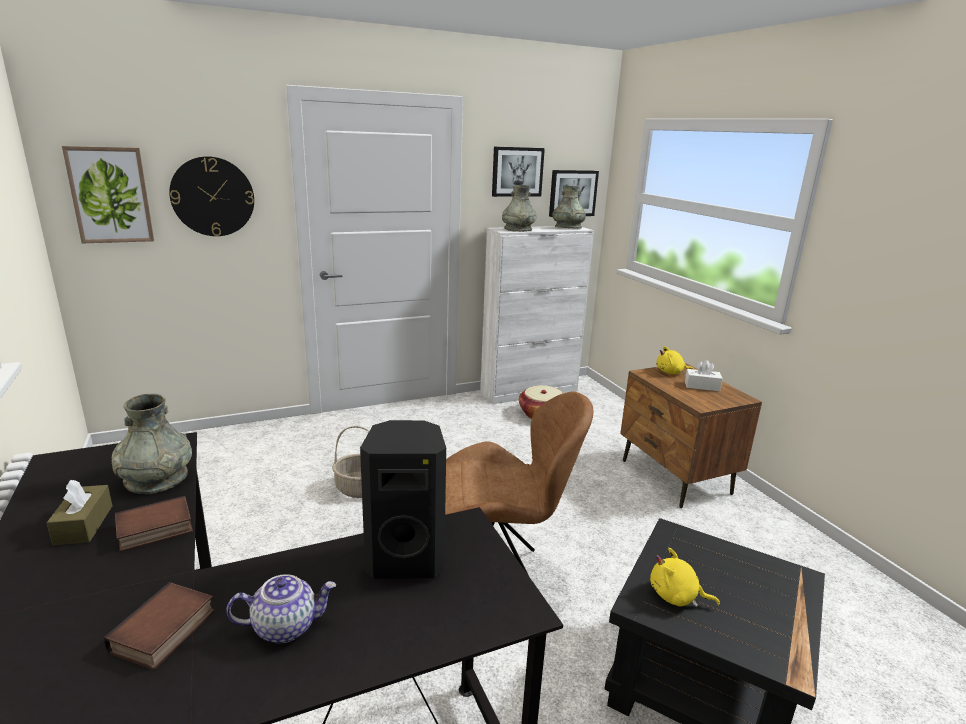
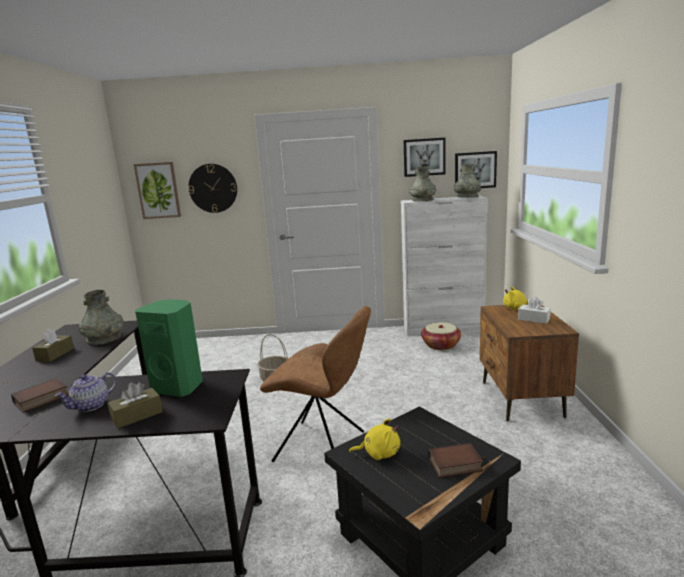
camera: 25 degrees right, 5 degrees down
book [115,496,193,552] -> book moved to [428,443,483,478]
teapot [226,574,336,644] -> teapot turned 120 degrees clockwise [55,372,117,412]
black speaker [360,420,446,579] -> green speaker [135,299,203,397]
yellow plush toy [650,547,720,607] -> yellow plush toy turned 135 degrees clockwise [349,418,400,460]
none -> brown tissue box [108,382,163,429]

